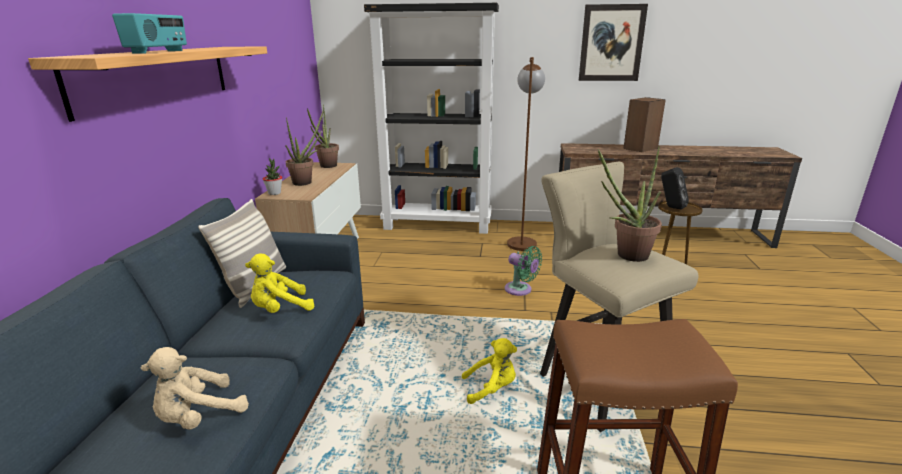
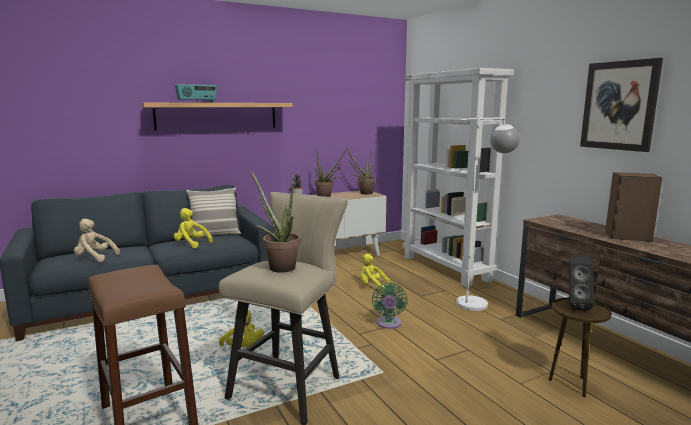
camera: 55 degrees right, 10 degrees down
black bookcase [364,3,499,234] -> white bookcase [403,68,514,287]
brown floor lamp [507,57,545,251] -> white floor lamp [456,117,520,311]
none -> yellow plush toy [360,254,390,291]

